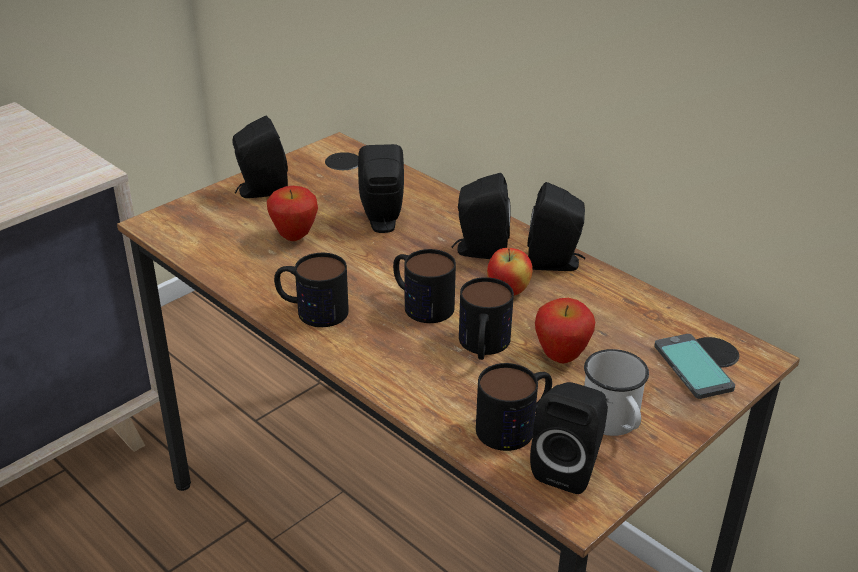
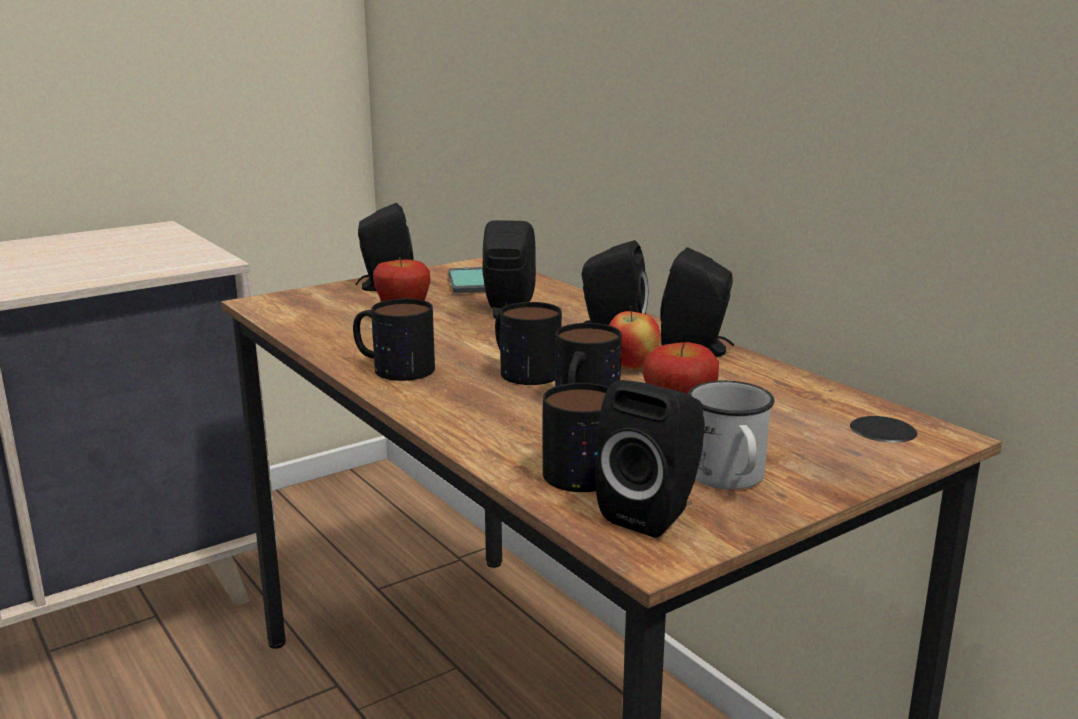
camera: 10 degrees right, 15 degrees down
phone [654,334,735,399] -> phone moved to [449,267,486,293]

